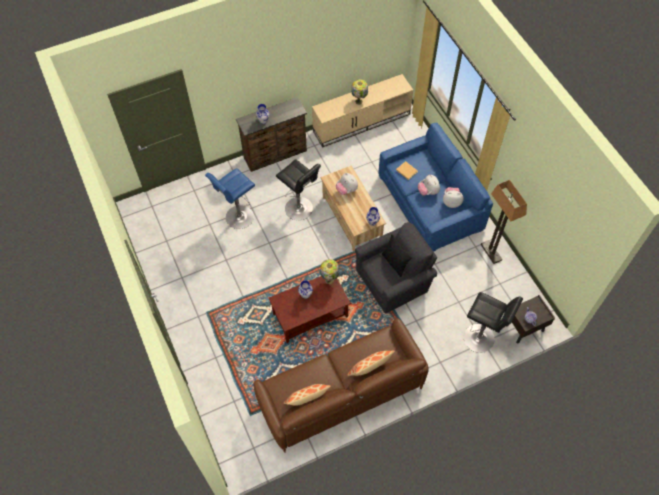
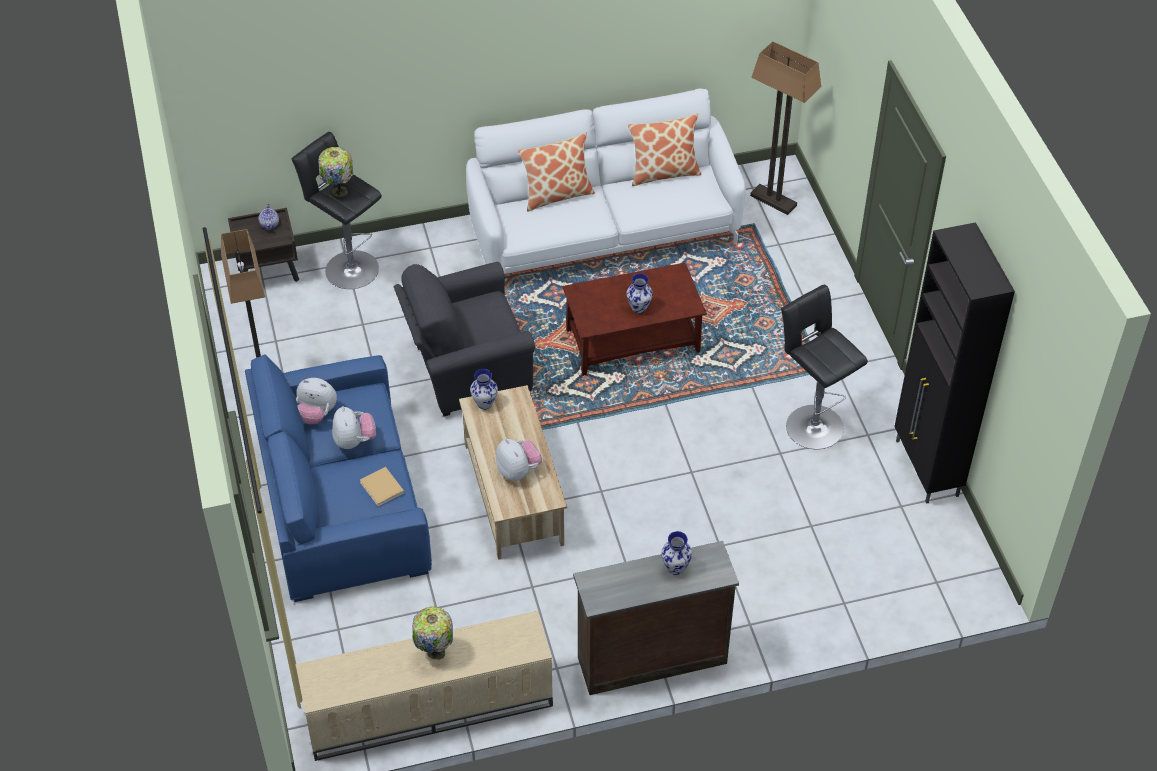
camera: 170 degrees left, 10 degrees down
blue stool [205,168,255,229] -> none
brown sofa [254,318,429,453] -> white sofa [466,88,746,274]
black stool [276,159,321,220] -> black stool moved to [781,285,868,449]
table lamp [320,259,339,284] -> table lamp moved to [318,147,353,197]
black pillow [382,234,412,277] -> none
none -> floor lamp [750,41,821,215]
none -> black cabinet [894,222,1015,504]

